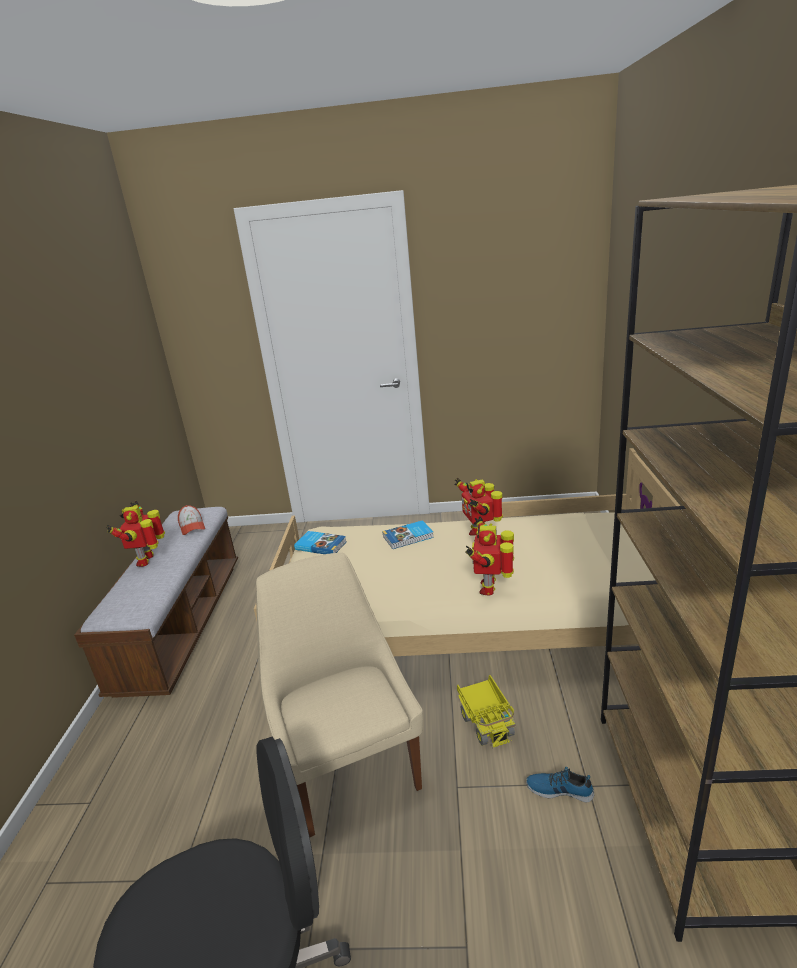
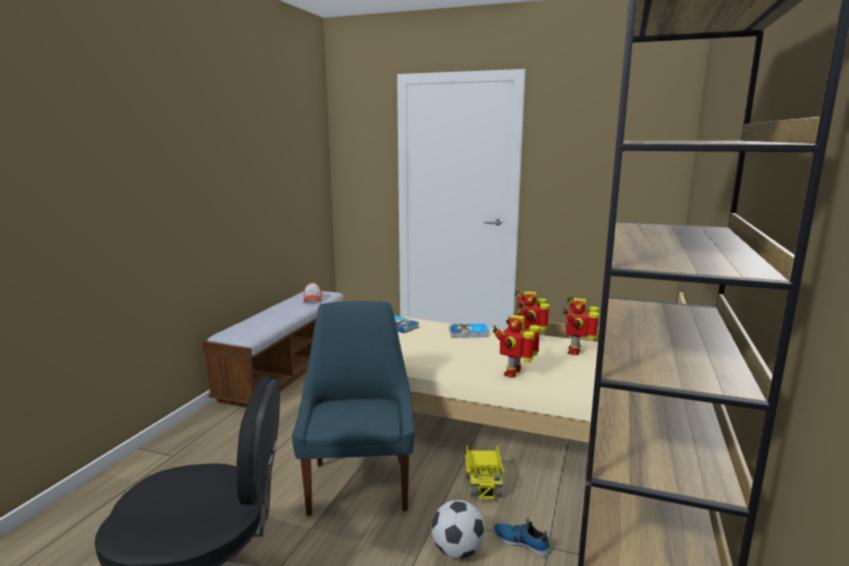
camera: 15 degrees right, 10 degrees down
toy robot [106,501,165,567] -> toy robot moved to [562,297,599,355]
beige chair [256,553,423,837] -> blue chair [292,301,415,516]
none -> football [431,500,485,559]

